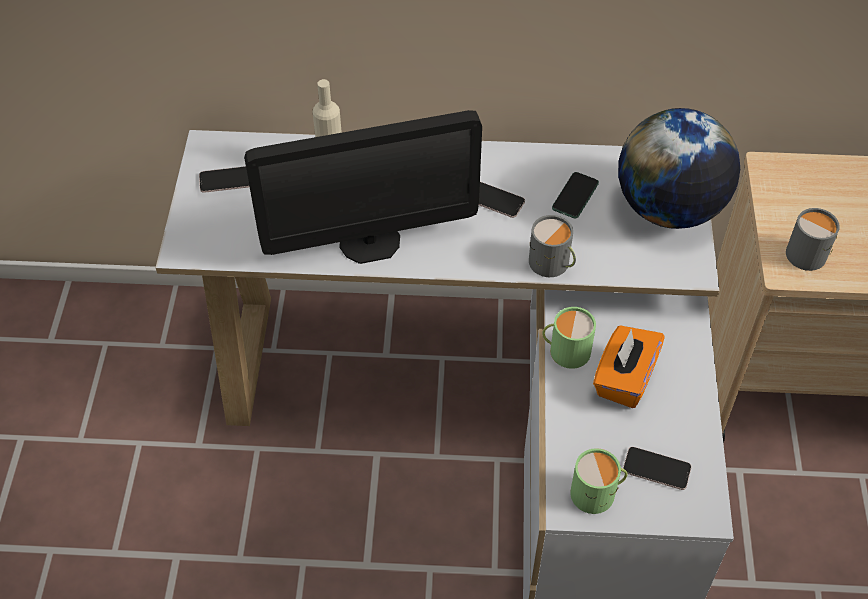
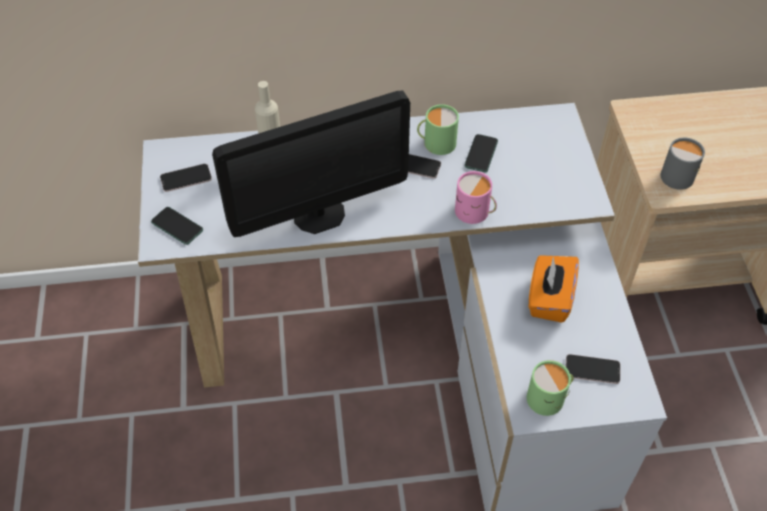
camera: 10 degrees left, 0 degrees up
grey mug [529,215,576,277] -> pink mug [455,171,497,224]
green mug [542,307,596,369] -> green mug moved to [417,104,459,155]
globe [618,108,740,229] -> none
none -> phone [151,207,203,245]

